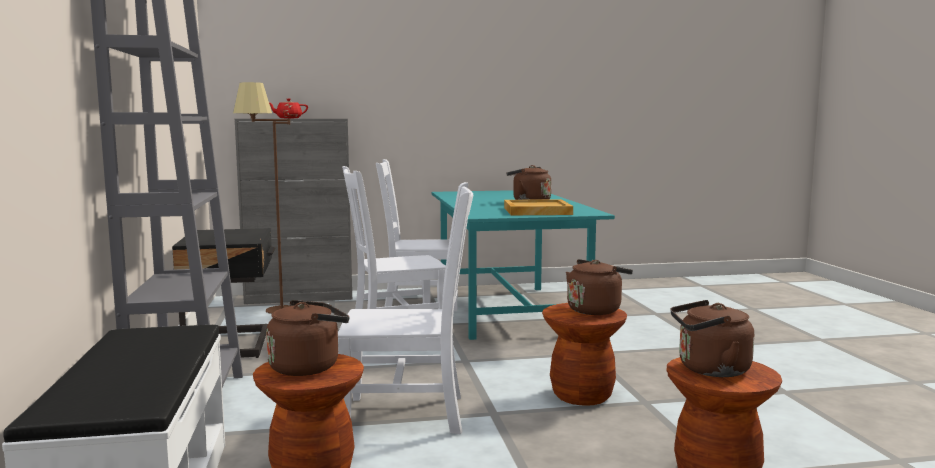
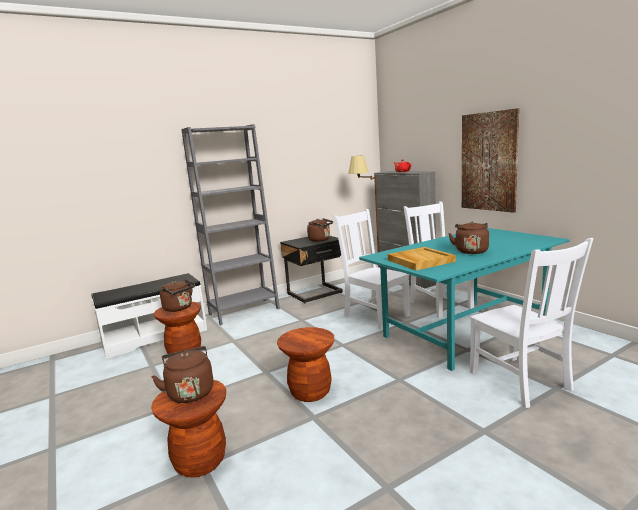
camera: 70 degrees right, 5 degrees up
white chair [338,182,473,434] -> white chair moved to [470,238,593,408]
brown kettle [566,259,633,315] -> brown kettle moved to [307,218,333,242]
none -> picture [462,108,520,213]

